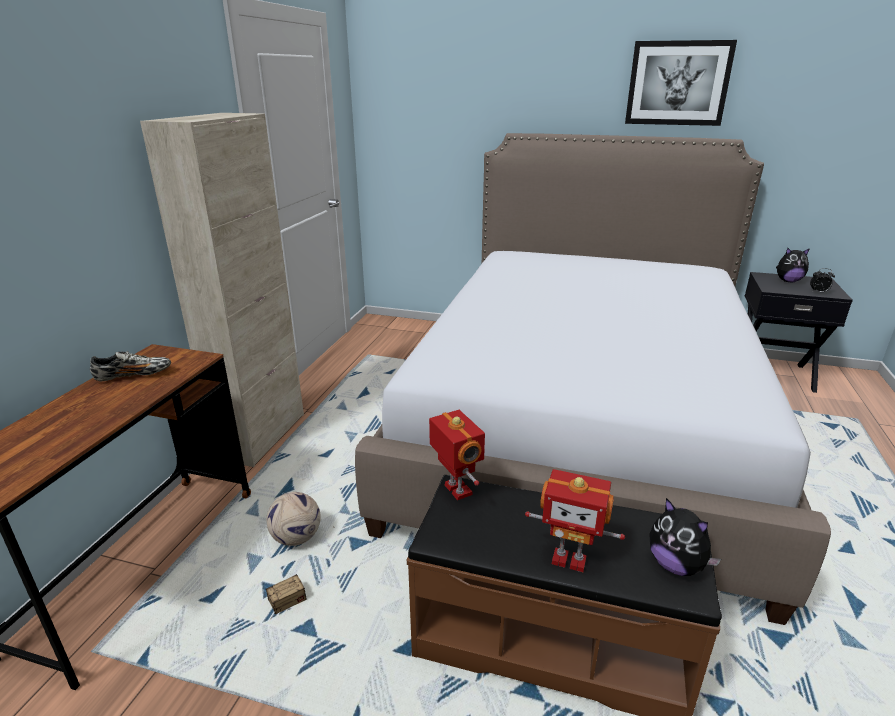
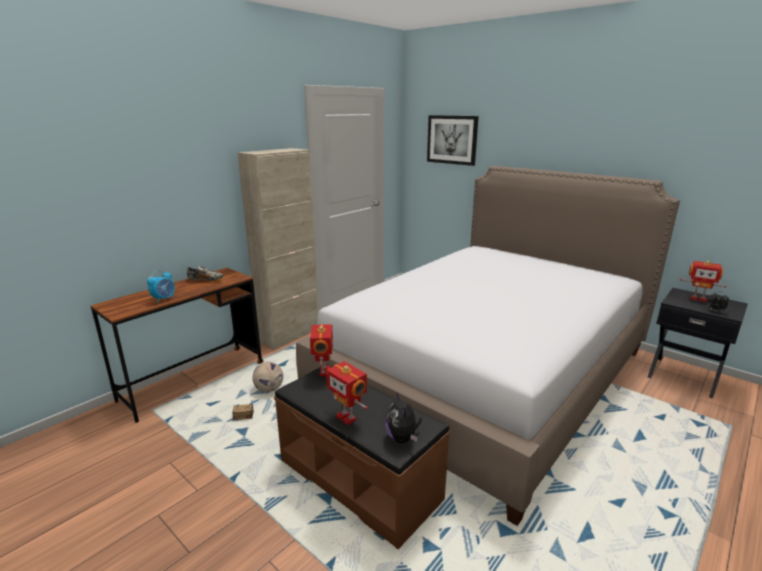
camera: 25 degrees right, 5 degrees down
picture [625,40,737,126] -> picture moved to [427,115,479,166]
plush toy [776,248,810,282] -> toy robot [680,261,726,302]
none -> alarm clock [147,270,175,303]

